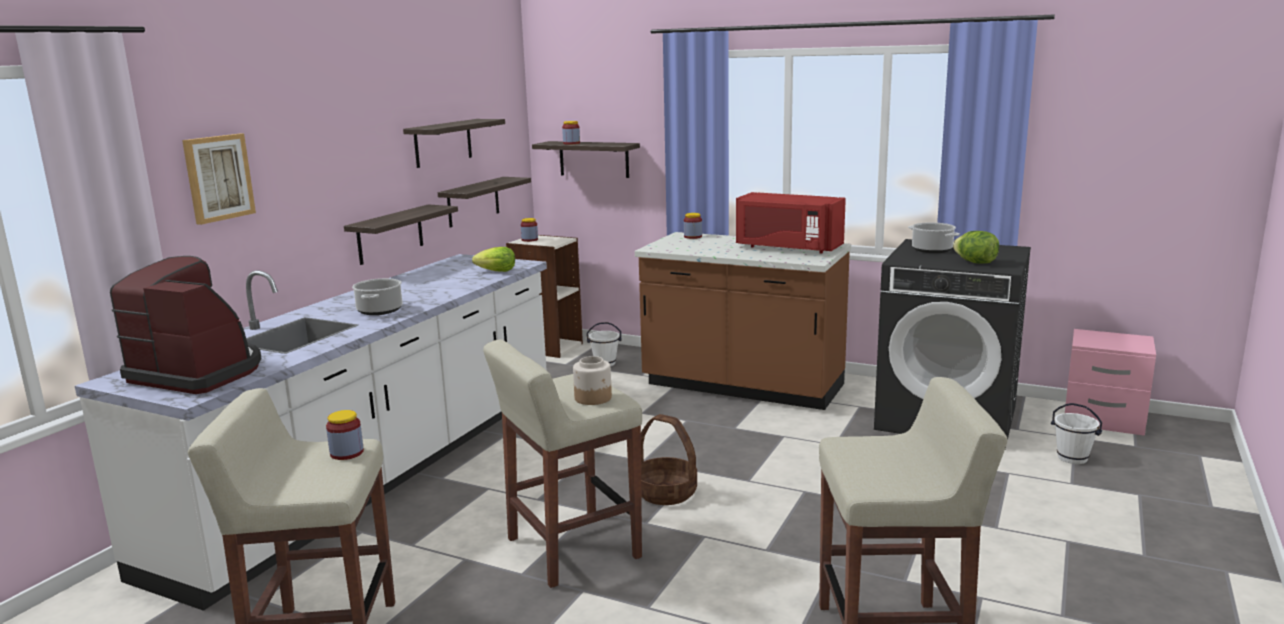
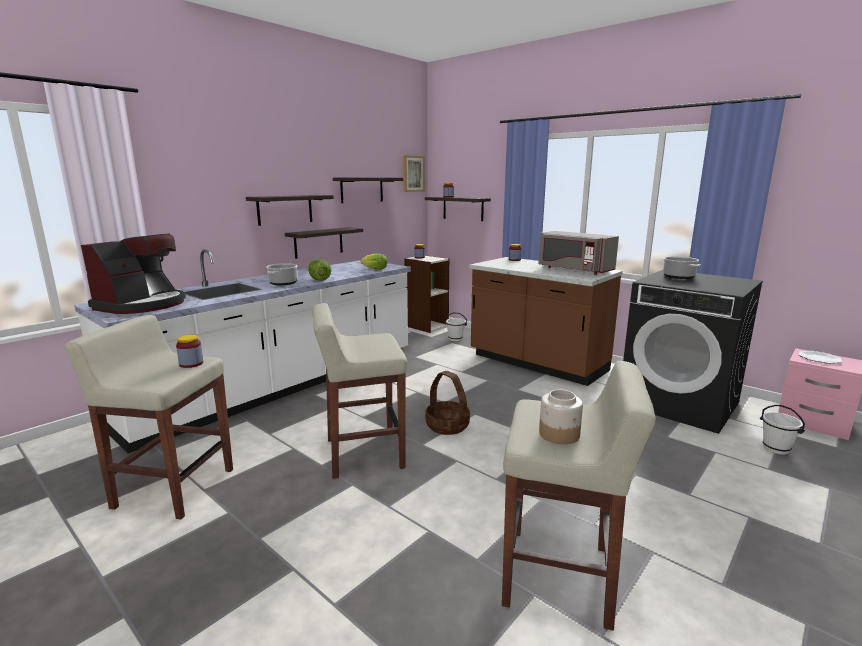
camera: 15 degrees right, 0 degrees up
coffee machine [110,256,261,394] -> coffee machine turned 75 degrees clockwise [81,233,186,314]
picture [182,134,256,225] -> picture moved to [403,155,425,192]
shelf [438,177,531,228] -> shelf moved to [246,195,334,226]
jar [573,356,612,405] -> jar moved to [539,390,583,444]
red microwave [736,192,846,254] -> grey microwave [538,231,619,275]
lettuce [953,231,999,264] -> lettuce moved to [308,259,331,281]
none -> plate [799,351,842,364]

